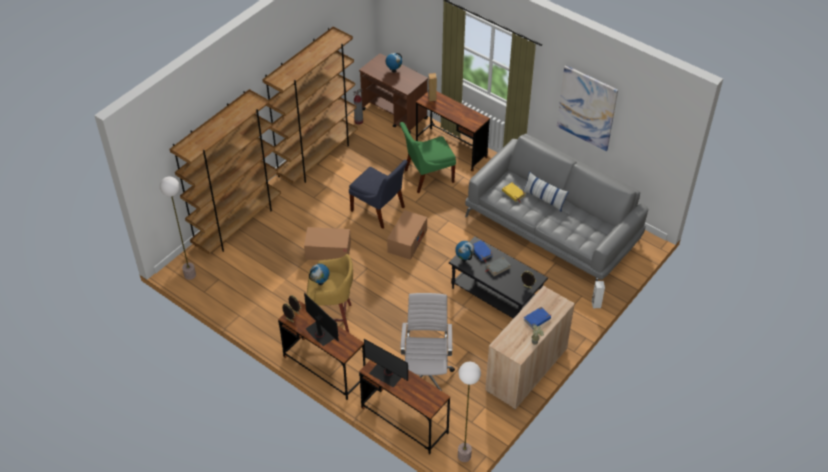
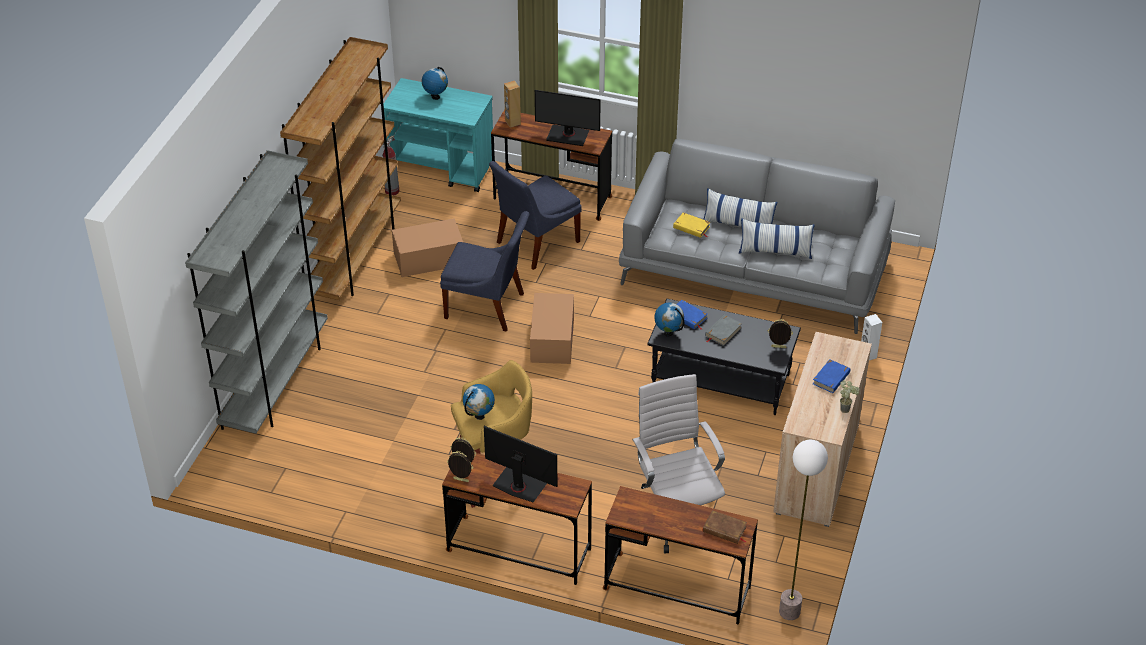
camera: 20 degrees left, 5 degrees down
floor lamp [160,177,196,280] -> none
brown bookcase [170,89,281,254] -> grey bookcase [185,150,328,434]
cardboard box [304,227,351,260] -> cardboard box moved to [392,218,463,277]
brown cart [359,54,428,133] -> turquoise cart [383,78,493,192]
monitor [364,339,408,388] -> monitor moved to [535,90,601,146]
green chair [400,122,456,193] -> blue chair [489,161,582,270]
picture [557,65,618,151] -> none
none -> brown book [703,510,747,544]
none -> pillow [739,218,815,259]

